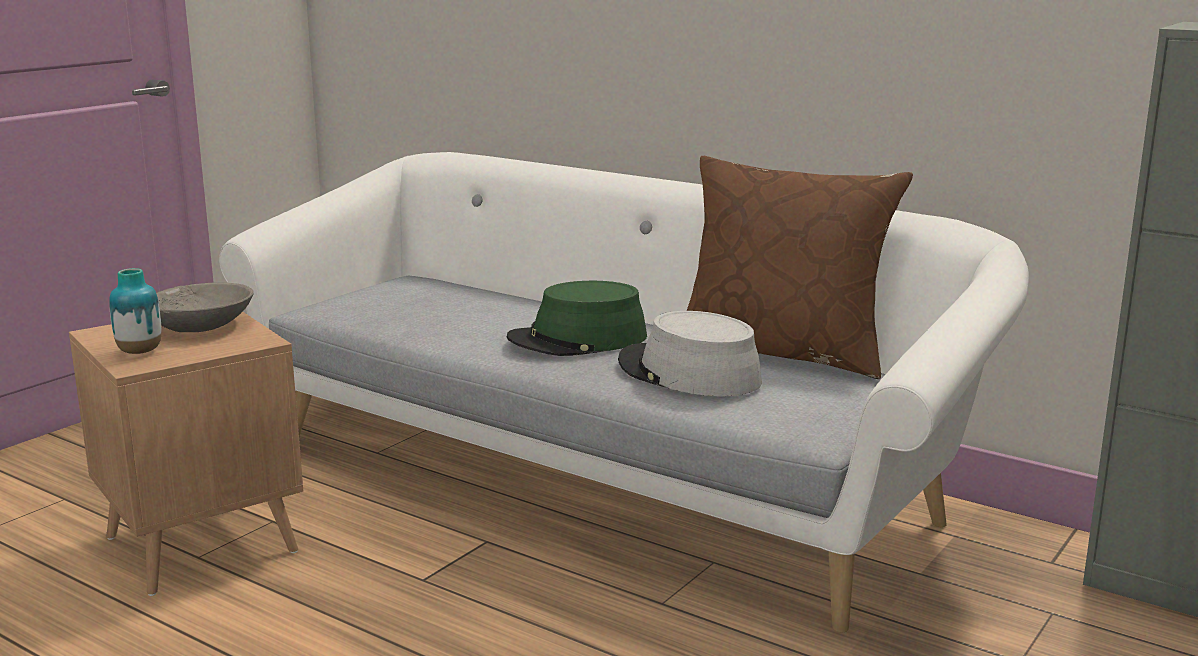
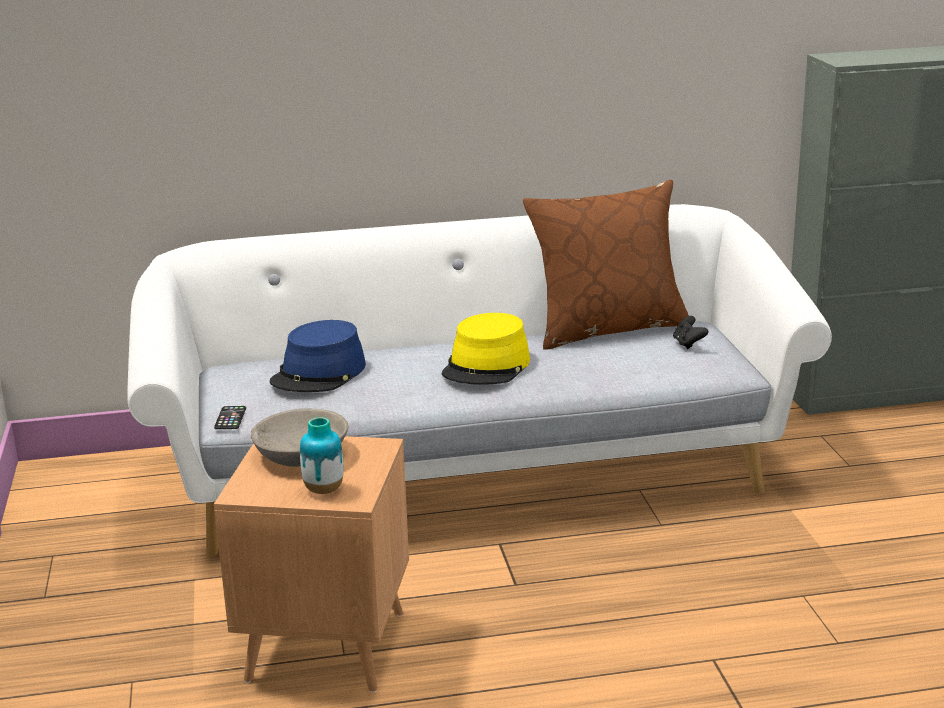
camera: 45 degrees left, 5 degrees up
green hat [507,281,647,356] -> yellow hat [442,313,530,385]
grey hat [618,311,762,396] -> none
none -> phone [214,406,246,429]
none -> blue hat [270,320,366,392]
none -> black game controller [673,316,708,349]

